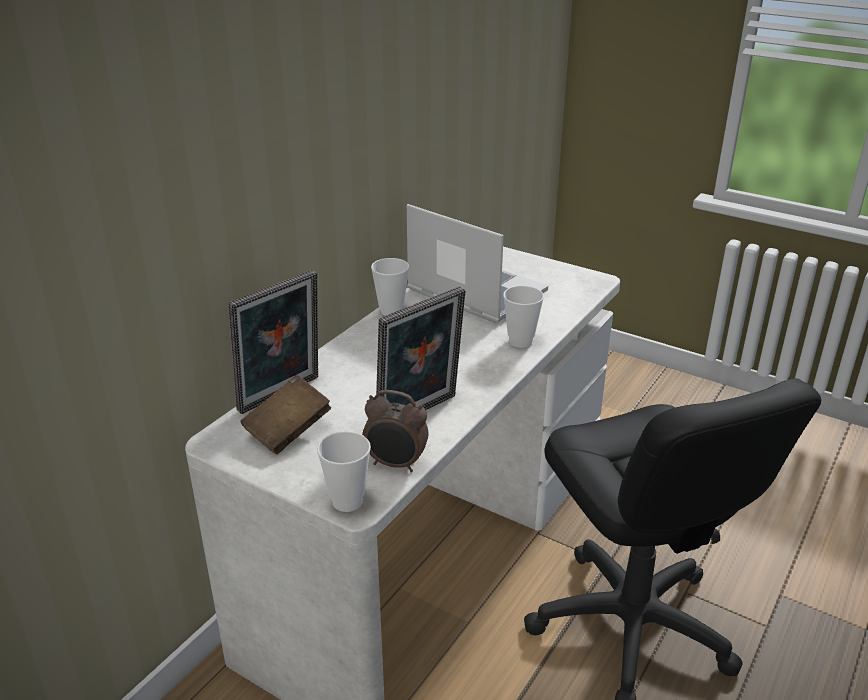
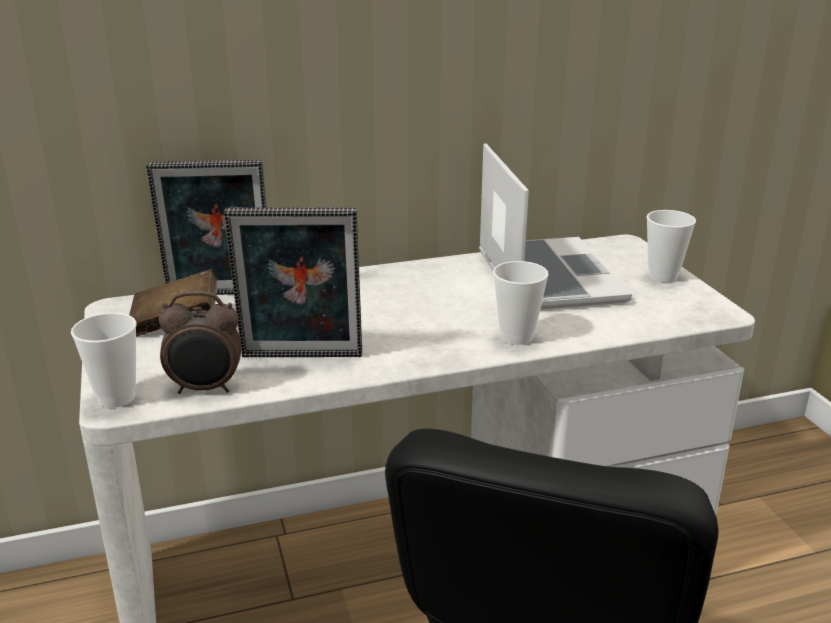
camera: 40 degrees right, 5 degrees down
alarm clock [362,390,428,472] -> alarm clock turned 60 degrees counterclockwise [159,291,241,394]
cup [371,258,409,316] -> cup moved to [646,210,696,283]

